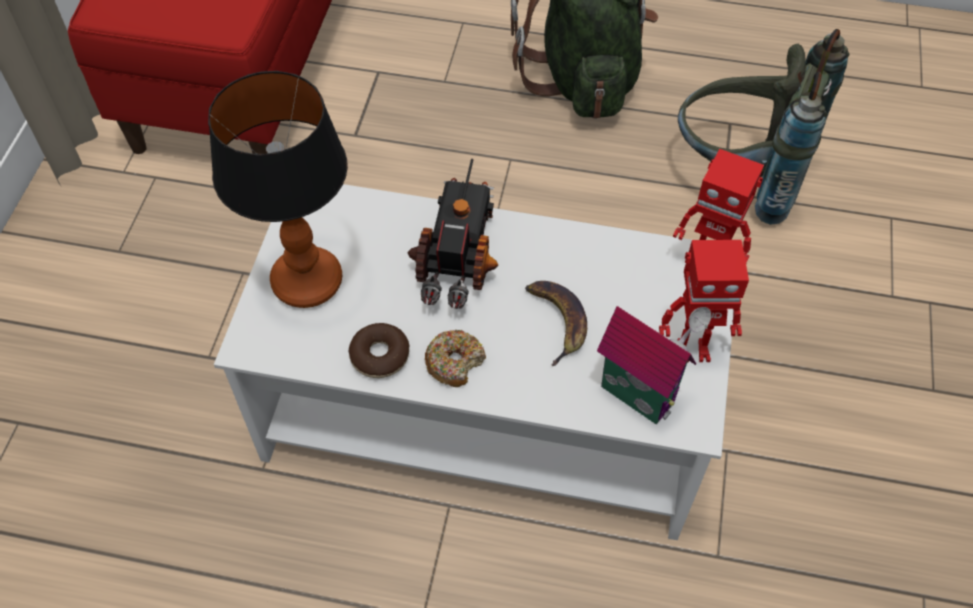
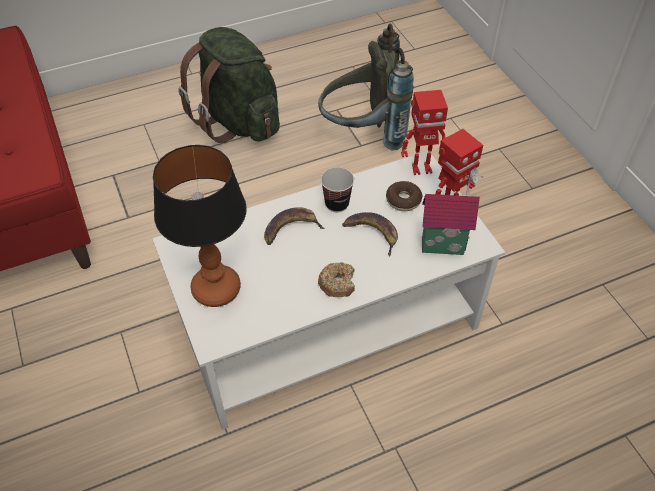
camera: 35 degrees left, 5 degrees down
donut [348,323,410,378] -> donut moved to [386,181,422,211]
toy truck [407,159,498,309] -> banana [264,207,325,245]
none -> cup [321,167,354,212]

